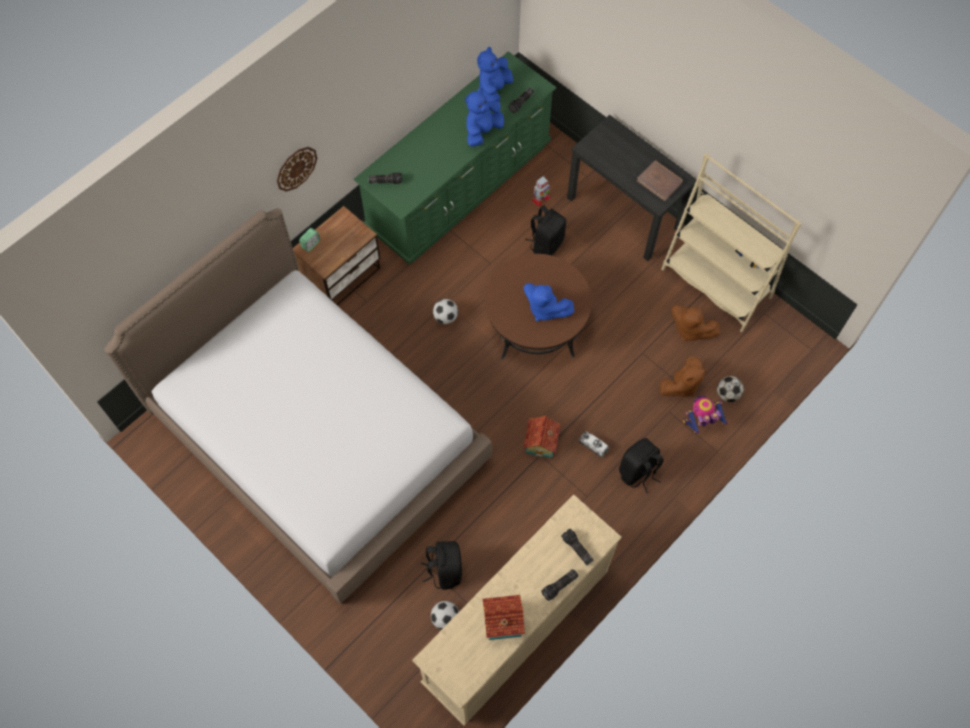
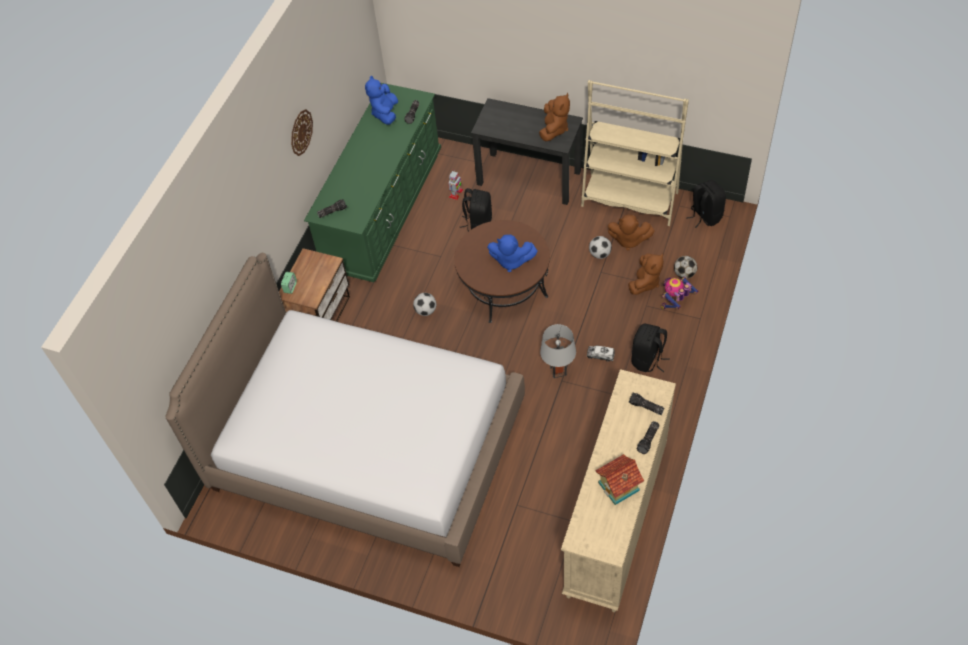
camera: 20 degrees left, 10 degrees down
wall clock [277,147,317,192] -> wall clock moved to [291,109,313,156]
black backpack [421,541,462,590] -> black backpack moved to [686,180,726,228]
football [431,601,459,630] -> football moved to [589,236,612,259]
blue plush toy [465,88,504,147] -> none
toy house [524,415,561,458] -> grey table lamp [540,324,576,378]
brown book [637,160,683,201] -> brown plush toy [539,93,570,141]

